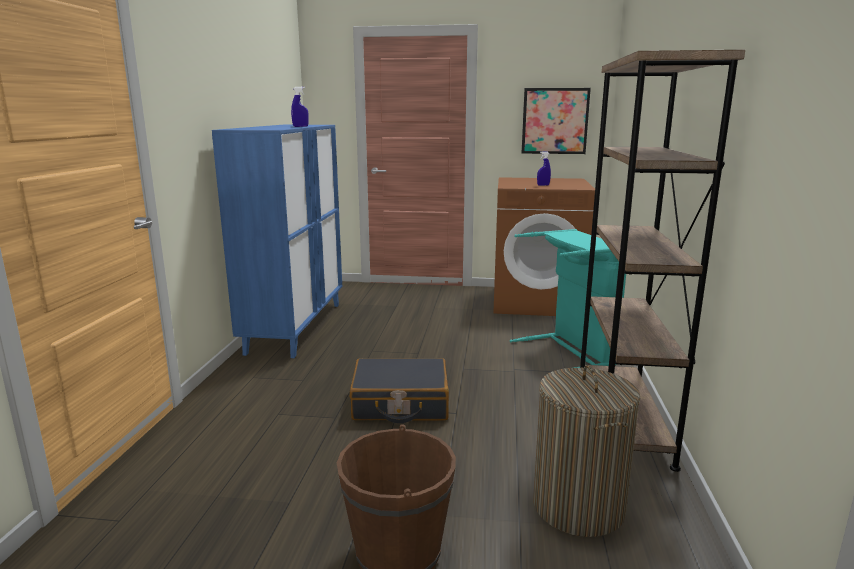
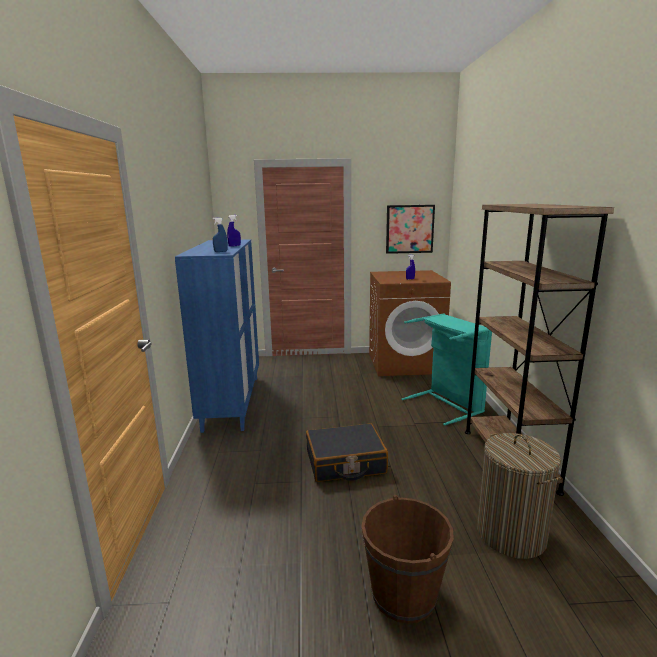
camera: 10 degrees left, 0 degrees up
none -> blue spray bottle [212,217,228,252]

